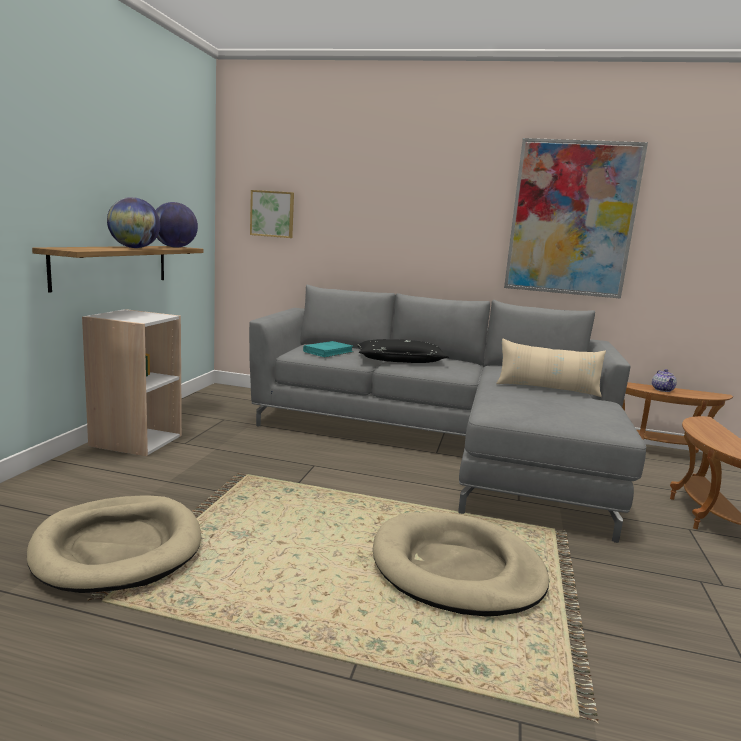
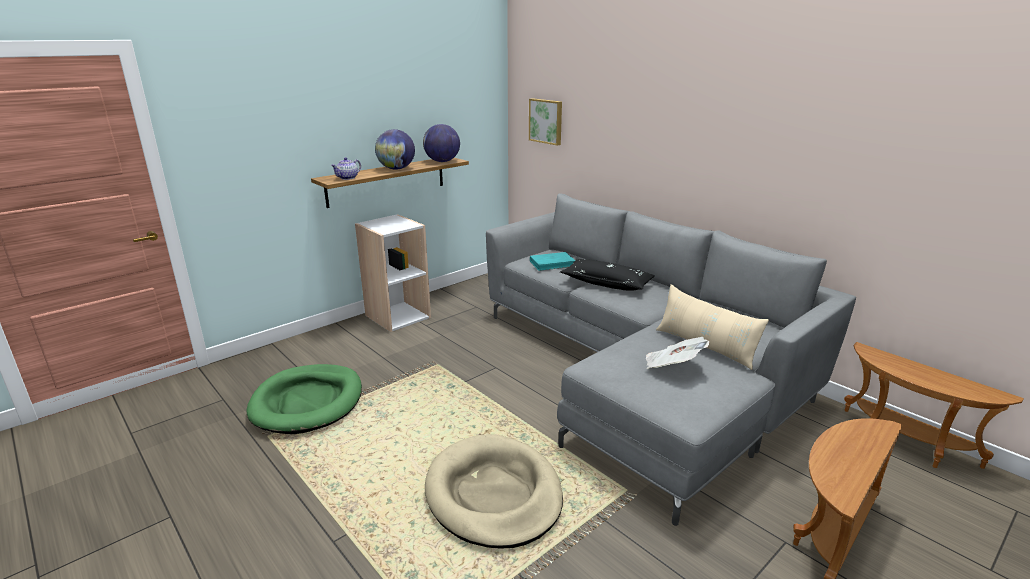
camera: 35 degrees right, 10 degrees up
beige dog bed [27,496,201,593] -> green dog bed [247,364,362,434]
picture [504,138,648,299] -> none
teapot [652,369,677,392] -> teapot moved to [331,157,361,180]
none -> newspaper [646,337,709,369]

